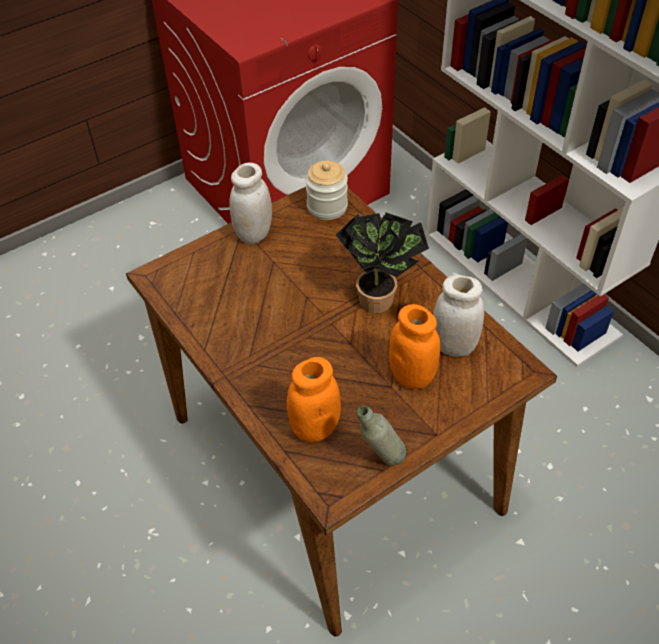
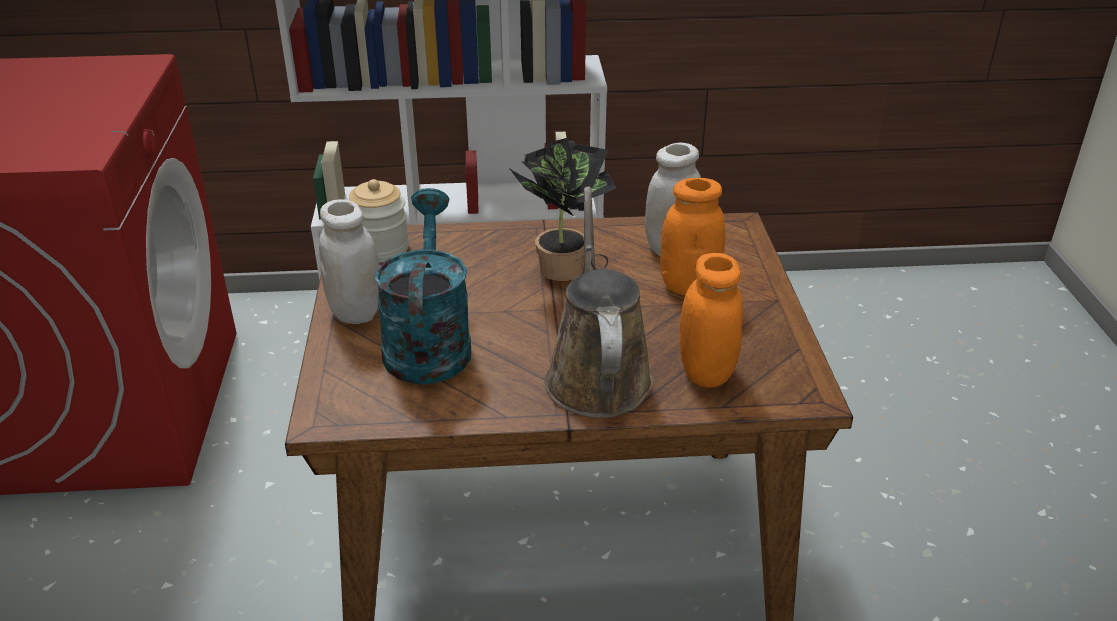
camera: 60 degrees left, 15 degrees down
grey bottle [357,406,406,466] -> none
none -> turquoise watering can [375,188,471,384]
none -> brown watering can [545,187,653,418]

